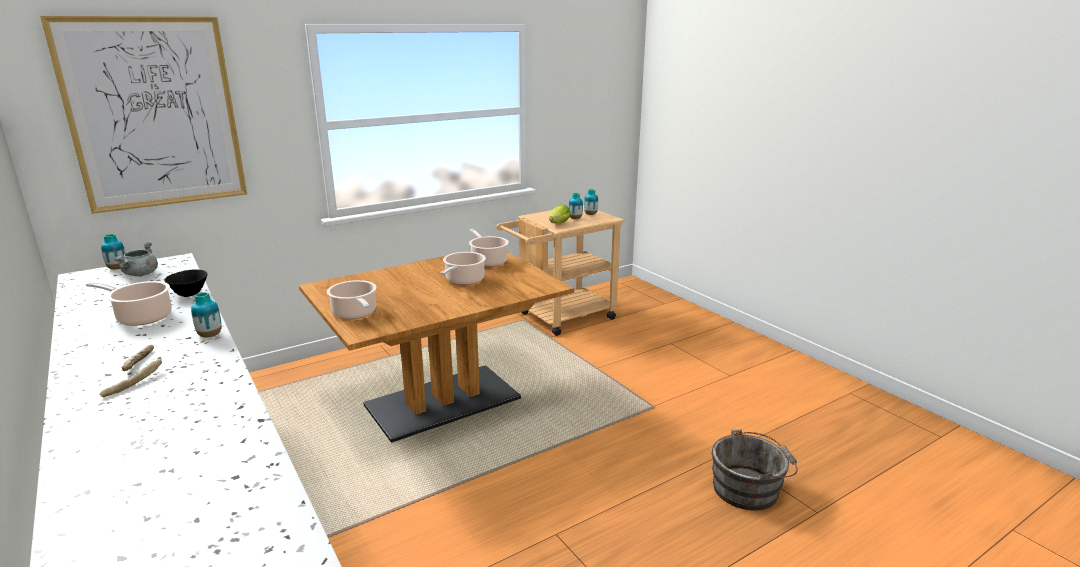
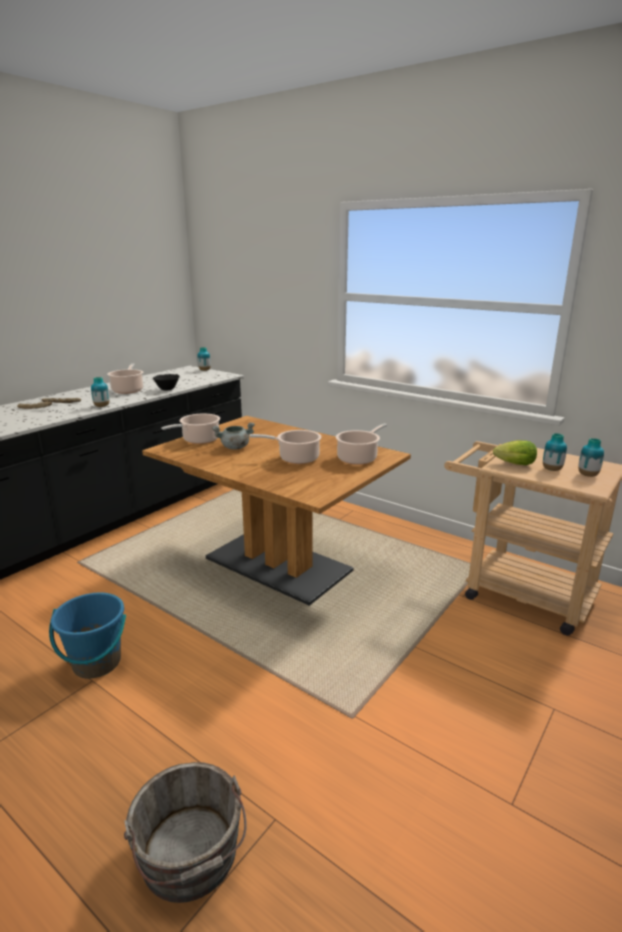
camera: 70 degrees right, 0 degrees up
picture [40,16,247,214] -> none
grey cooking pot [115,242,158,276] -> grey cooking pot moved to [212,422,255,450]
none -> blue bucket [49,592,126,679]

